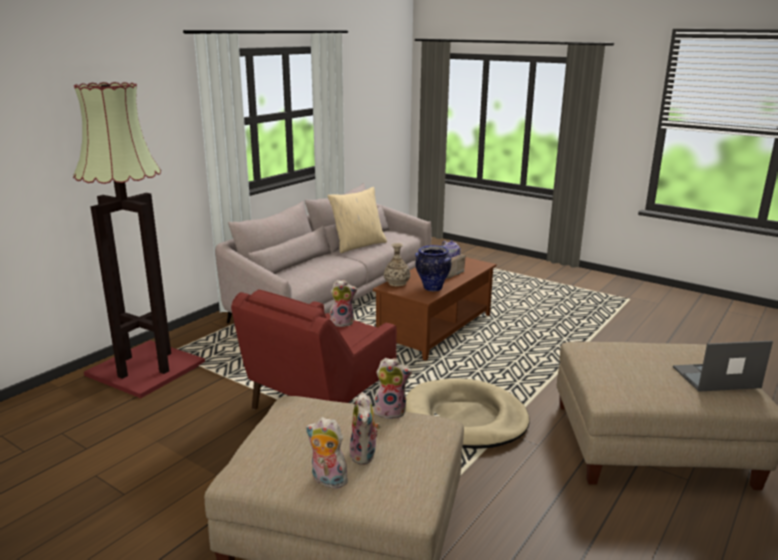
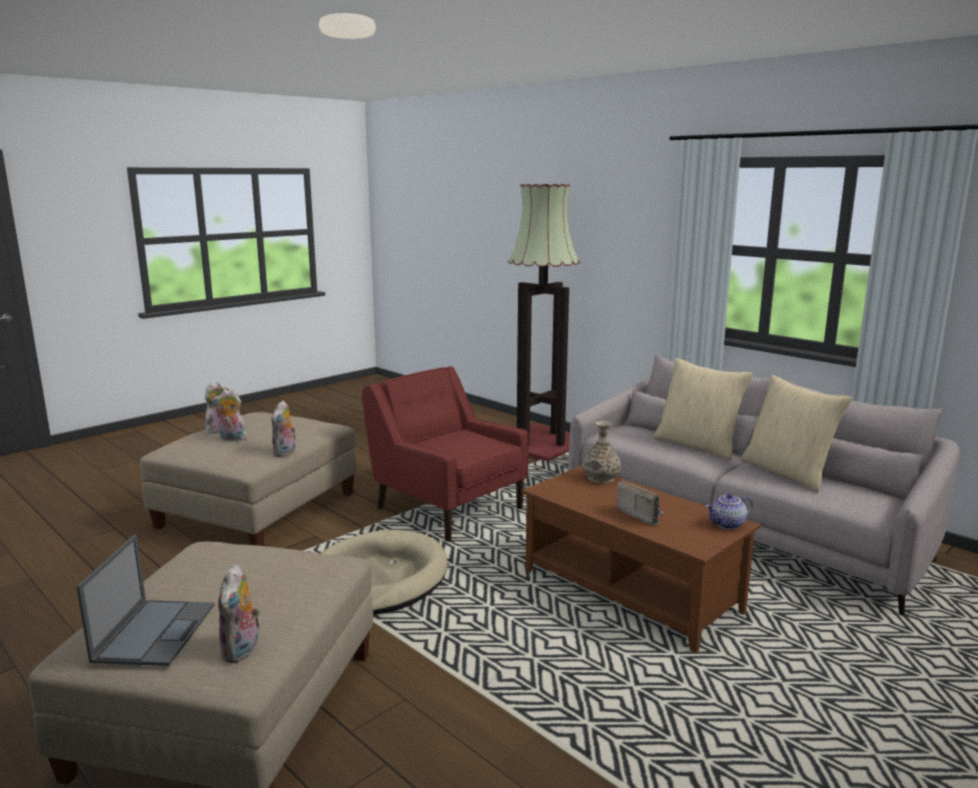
camera: 100 degrees right, 5 degrees down
plush toy [330,280,357,327] -> plush toy moved to [218,564,260,663]
vase [415,245,451,291] -> none
none -> beige pillow [653,358,753,460]

